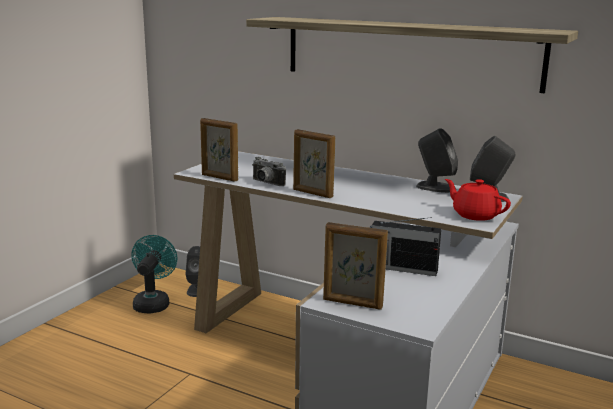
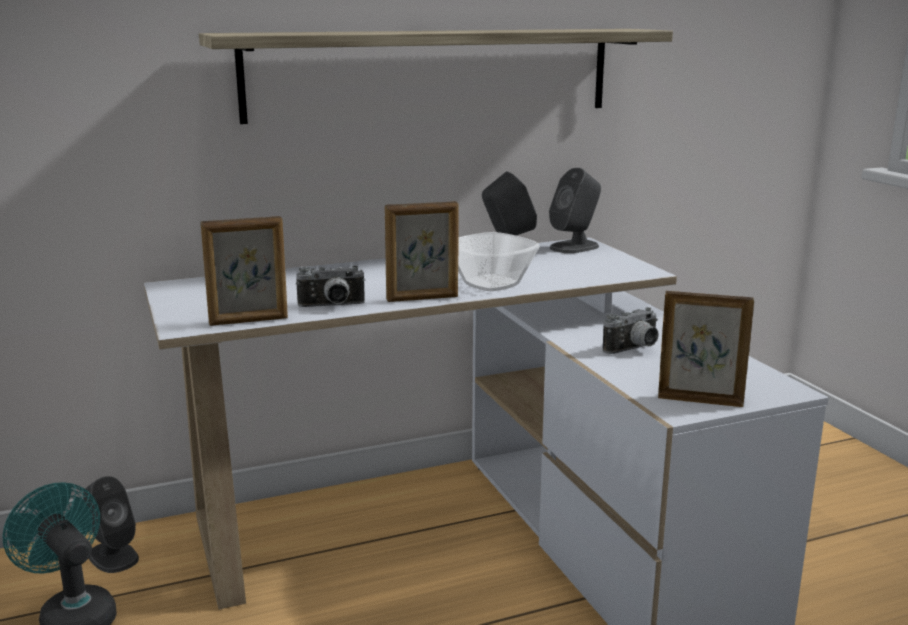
camera: 50 degrees left, 0 degrees up
picture frame [323,222,388,310] -> picture frame turned 135 degrees counterclockwise [658,291,754,407]
radio [370,217,441,276] -> camera [603,307,659,354]
red teapot [445,179,511,221] -> none
none -> bowl [458,232,540,291]

